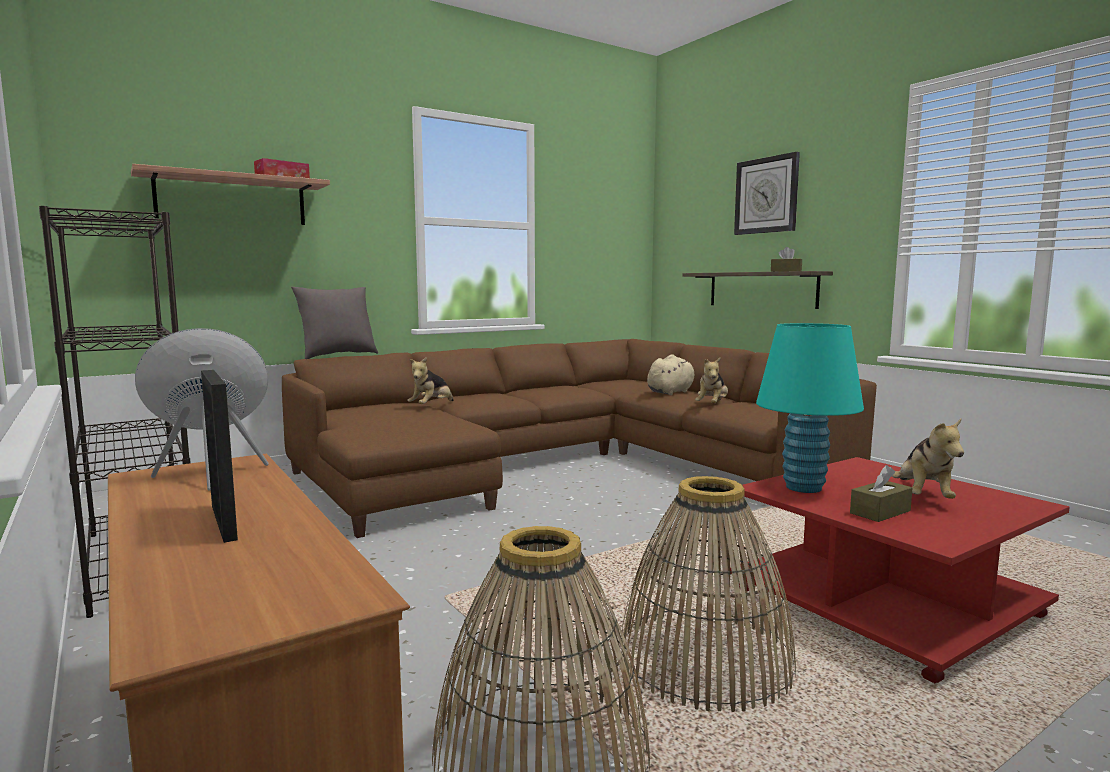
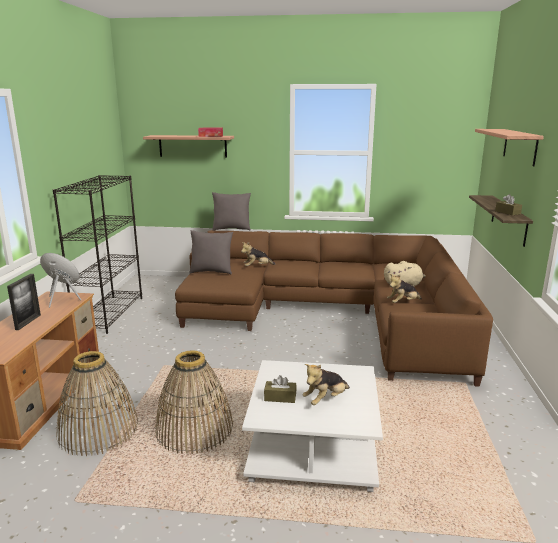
camera: 40 degrees right, 10 degrees up
red coffee table [730,457,1070,684] -> white coffee table [242,360,383,492]
wall clock [734,152,800,235] -> shelf [475,129,544,166]
turquoise table lamp [756,323,864,493] -> none
none -> grey pillow [189,230,233,275]

